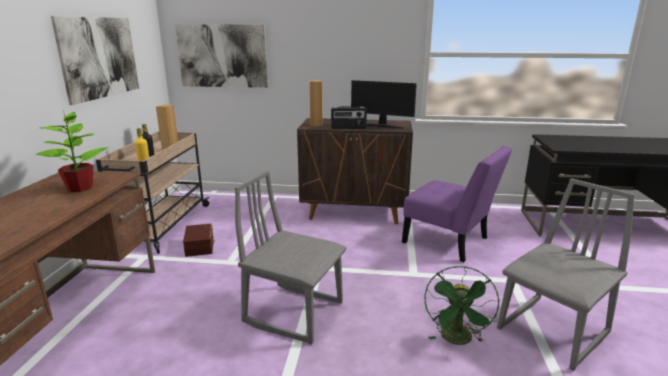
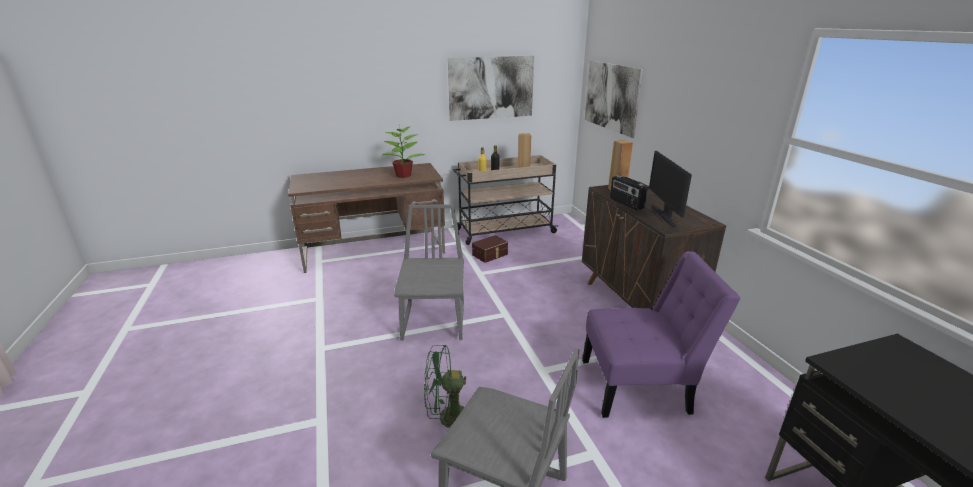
camera: 65 degrees right, 5 degrees up
purple chair [402,146,512,262] -> purple chair turned 105 degrees counterclockwise [582,251,741,418]

